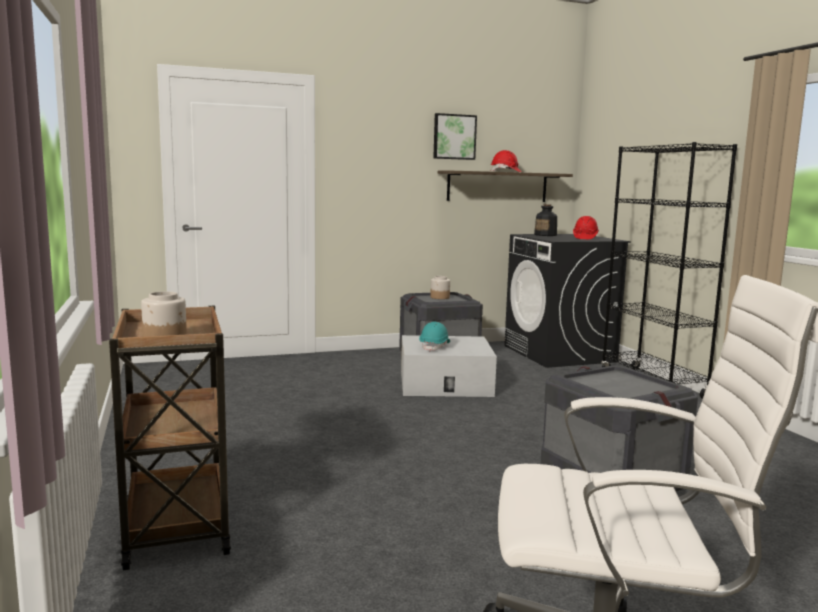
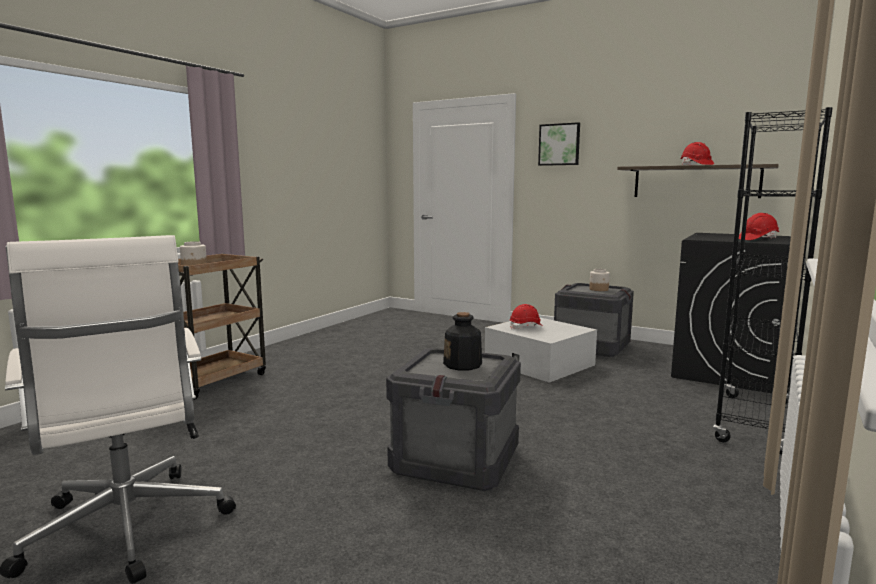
camera: 50 degrees right, 0 degrees up
turquoise hard hat [419,322,450,352] -> red hard hat [510,304,544,329]
picture [433,113,477,160] -> picture moved to [538,122,580,166]
bottle [534,204,557,236] -> bottle moved to [443,312,482,371]

